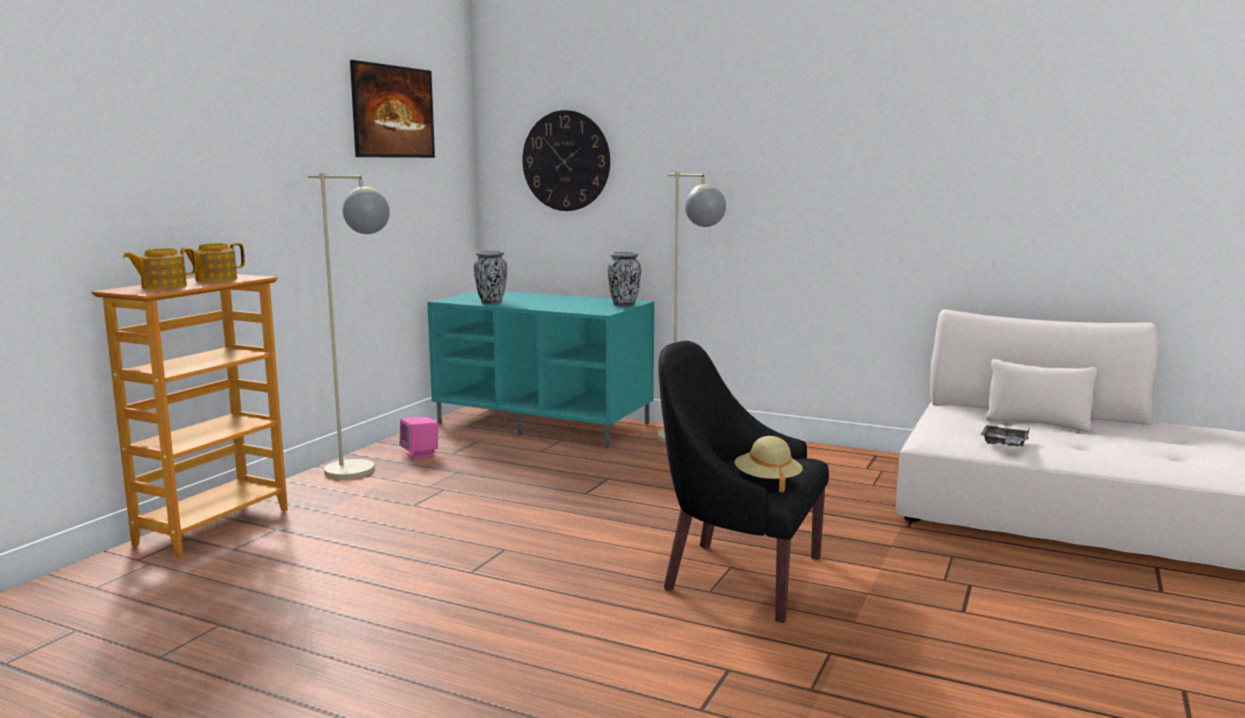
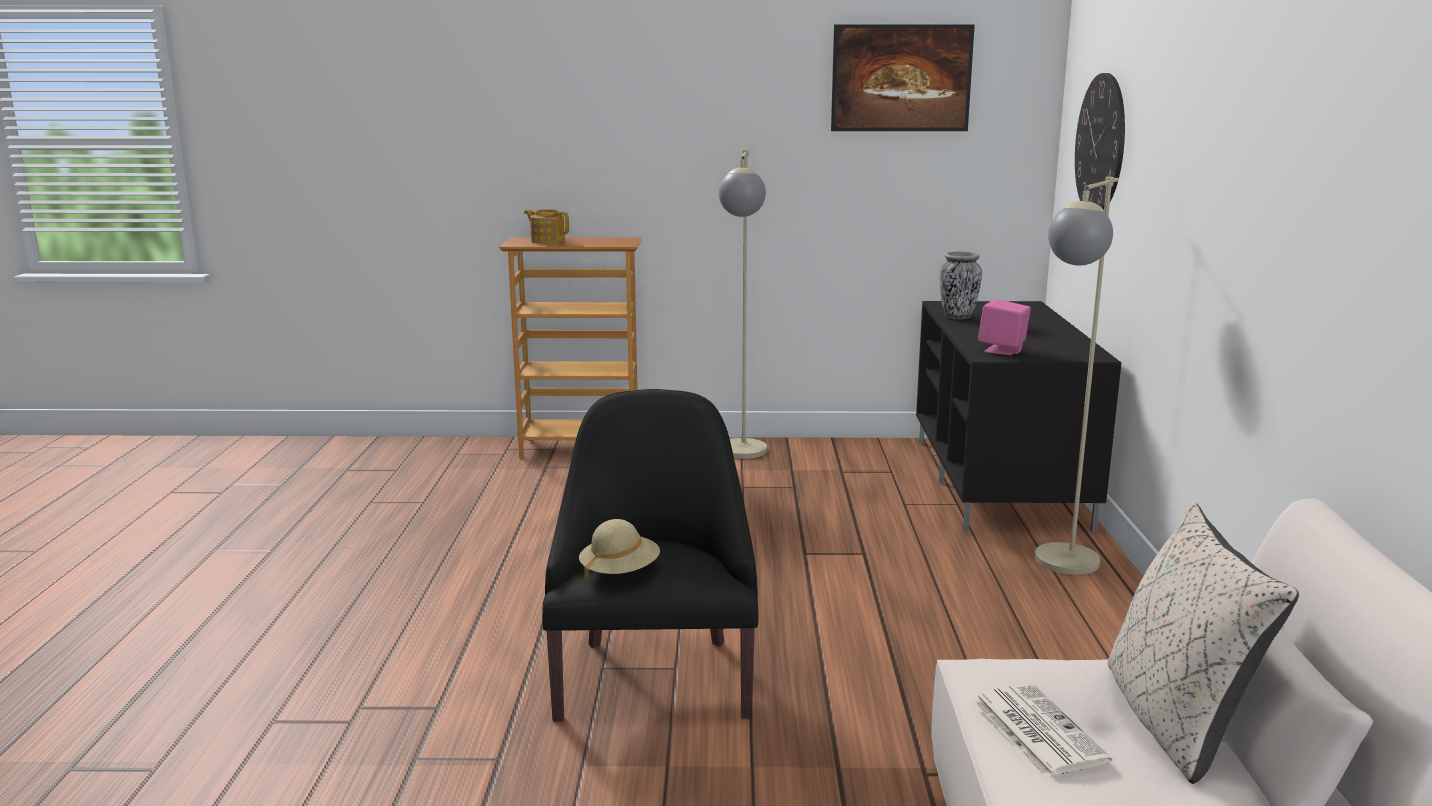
camera: 65 degrees right, 5 degrees up
teapot [180,243,245,282] -> none
pink speaker [400,417,439,459] -> pink speaker moved to [978,299,1031,355]
turquoise tv stand [427,291,654,449] -> black tv stand [916,301,1121,533]
vase [607,252,641,307] -> none
grey tray [980,425,1029,447] -> newspaper [973,683,1112,778]
none -> beige pillow [1108,501,1299,784]

